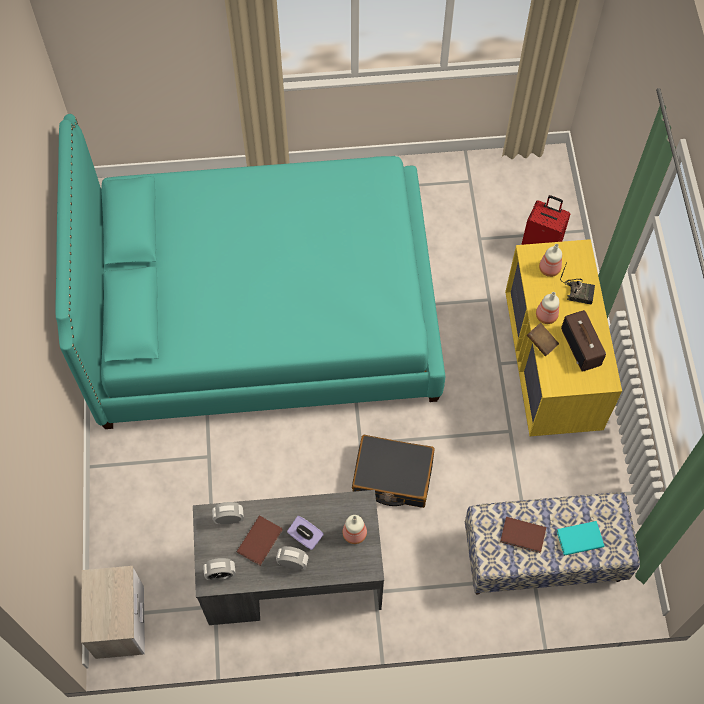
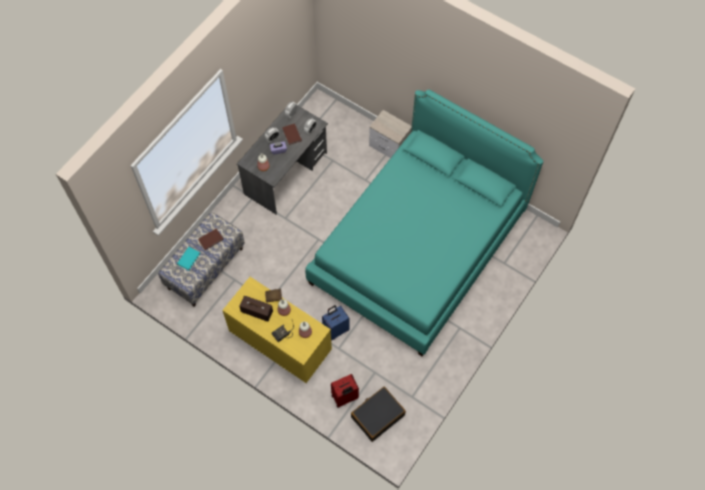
camera: 130 degrees right, 0 degrees up
nightstand [81,566,145,659] -> nightstand moved to [369,110,412,158]
black suitcase [352,435,435,508] -> black suitcase moved to [351,387,406,442]
none -> blue suitcase [322,305,350,340]

